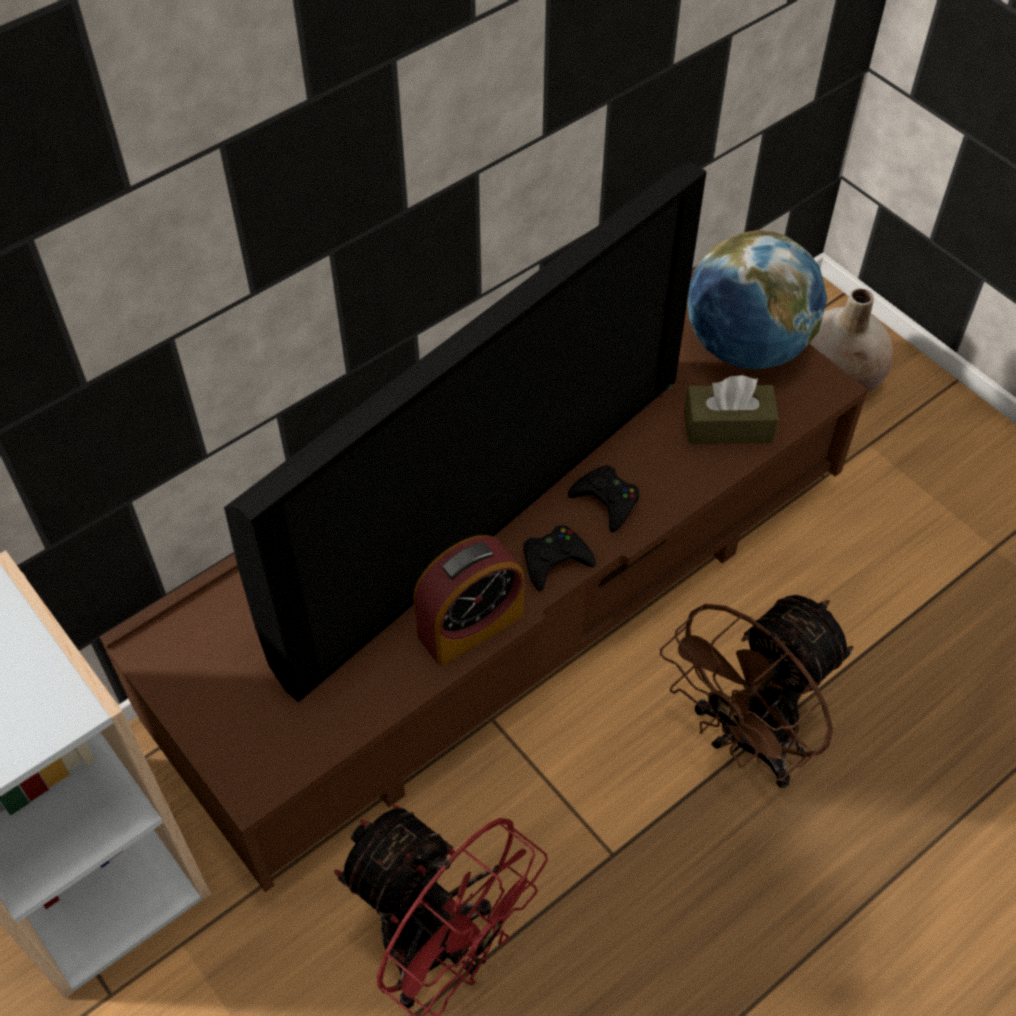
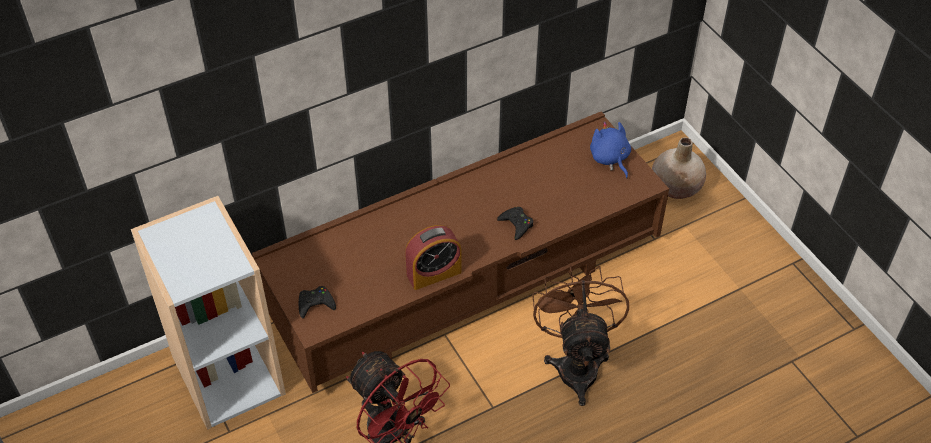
camera: 10 degrees right, 5 degrees down
television [224,162,707,702] -> none
black game controller [523,525,596,591] -> black game controller moved to [299,286,336,318]
brown fan [660,595,853,788] -> brown fan turned 120 degrees clockwise [532,266,629,406]
brown tissue box [684,375,779,444] -> none
globe [687,230,827,369] -> blue plush toy [590,121,631,178]

